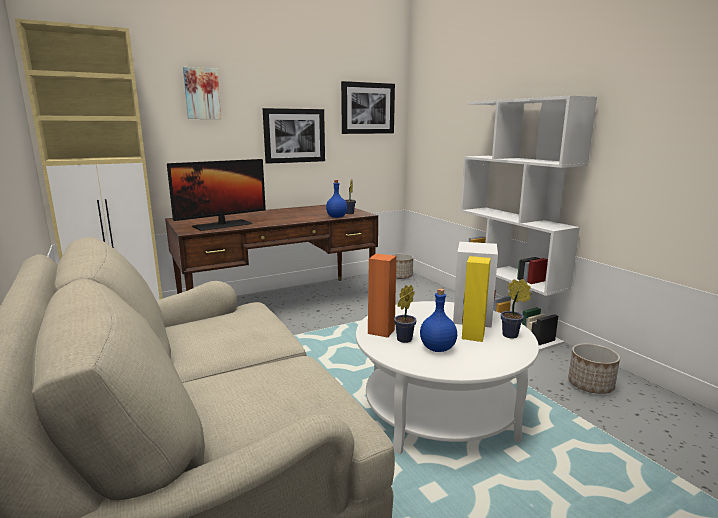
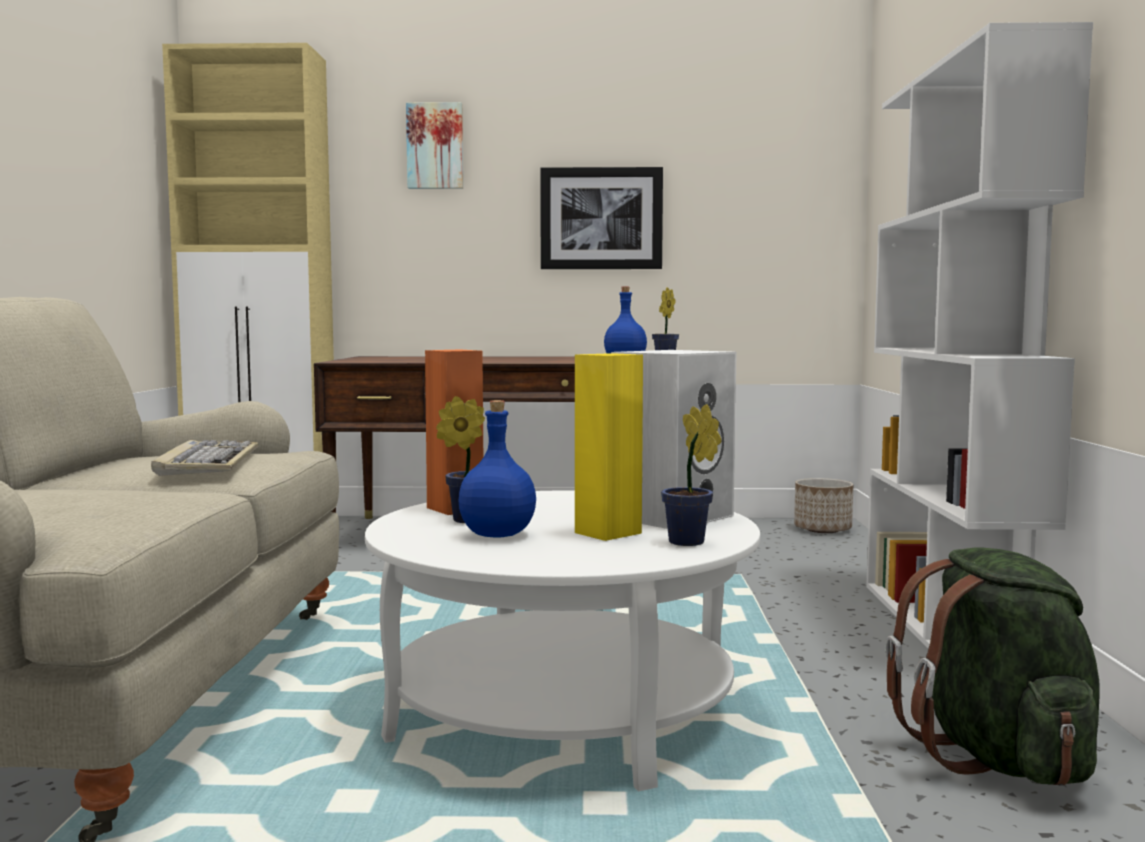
camera: 30 degrees right, 10 degrees down
monitor [167,159,266,231] -> none
picture [341,81,395,134] -> none
planter [568,343,620,394] -> green backpack [885,547,1100,786]
none -> keyboard [151,440,258,476]

